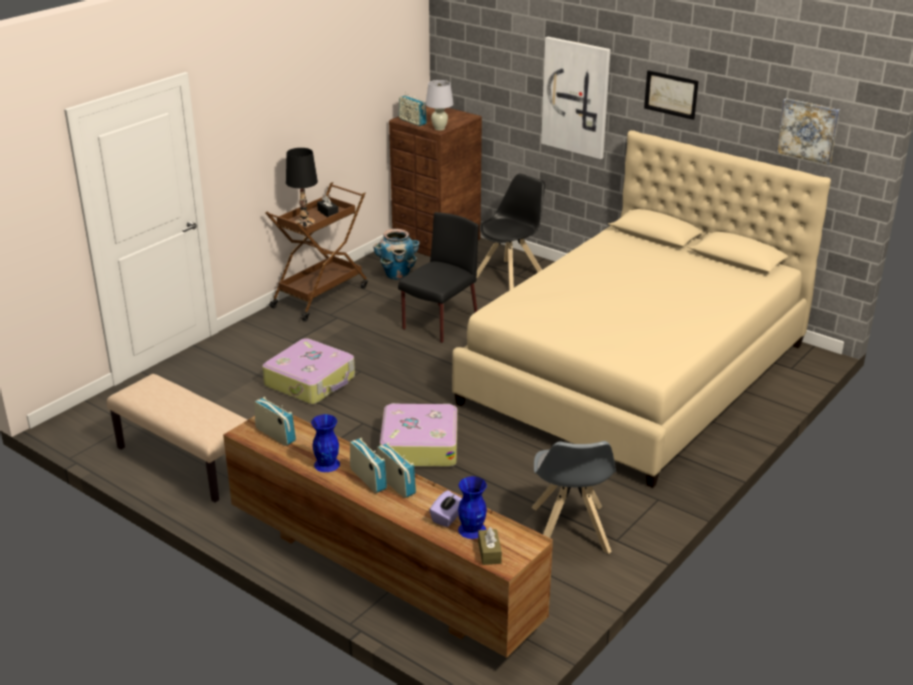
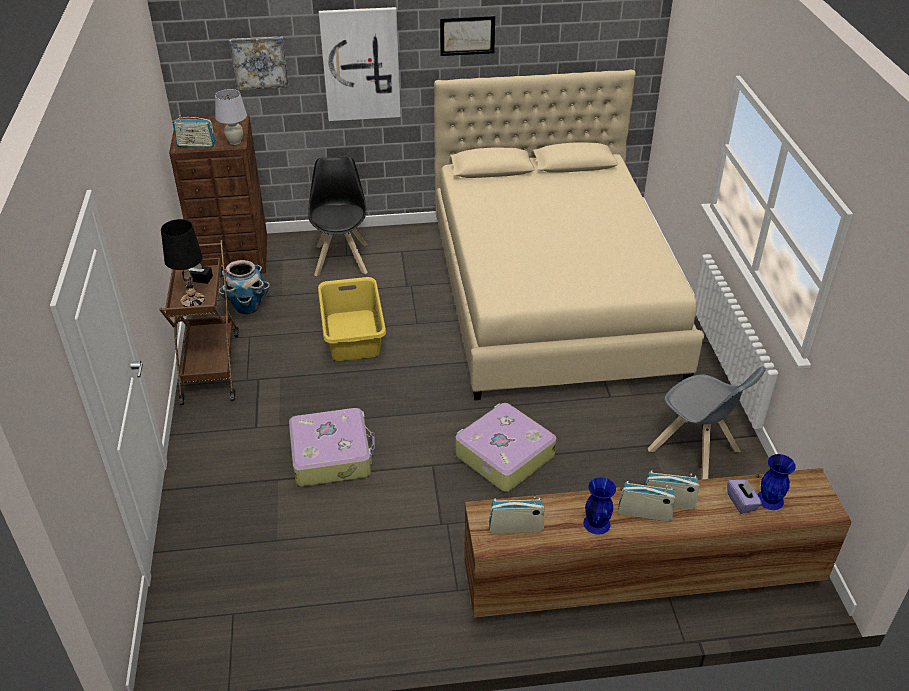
camera: 45 degrees left, 10 degrees up
beige bench [107,374,247,503] -> none
black chair [398,212,479,343] -> yellow laundry basket [318,277,386,361]
brown tissue box [478,527,502,565] -> none
picture [776,98,840,165] -> picture moved to [229,36,288,90]

